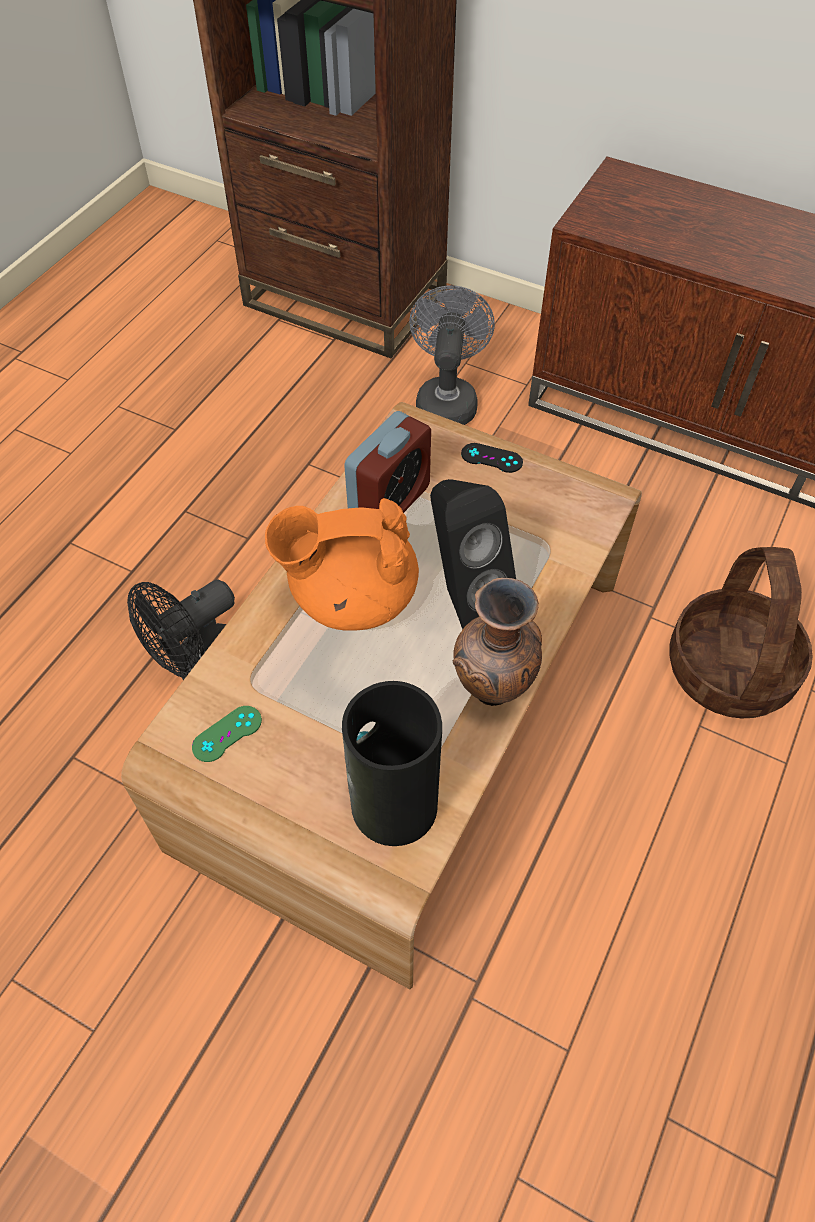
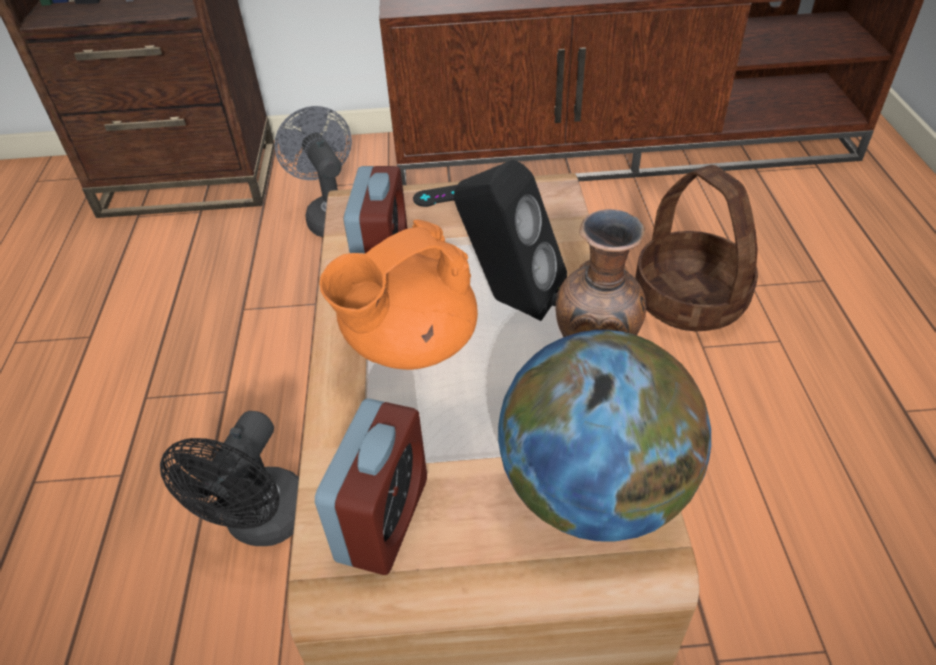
camera: 30 degrees left, 10 degrees down
green game controller [192,706,262,762] -> alarm clock [315,398,427,575]
vase [342,681,442,846] -> globe [498,330,711,541]

